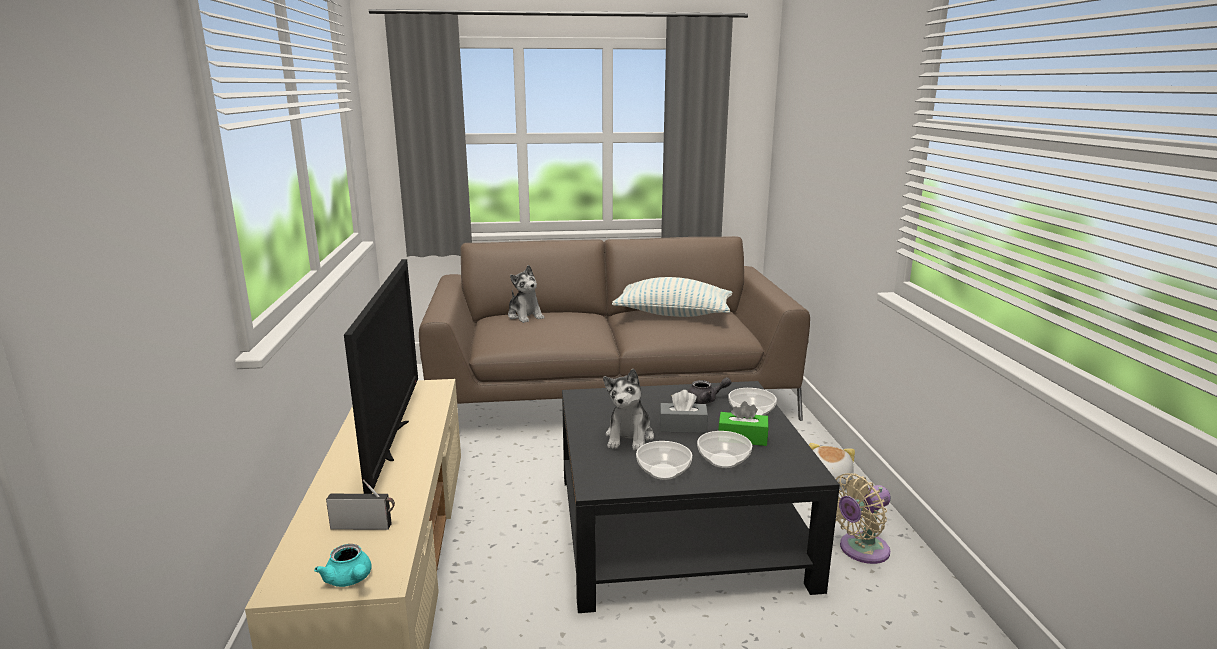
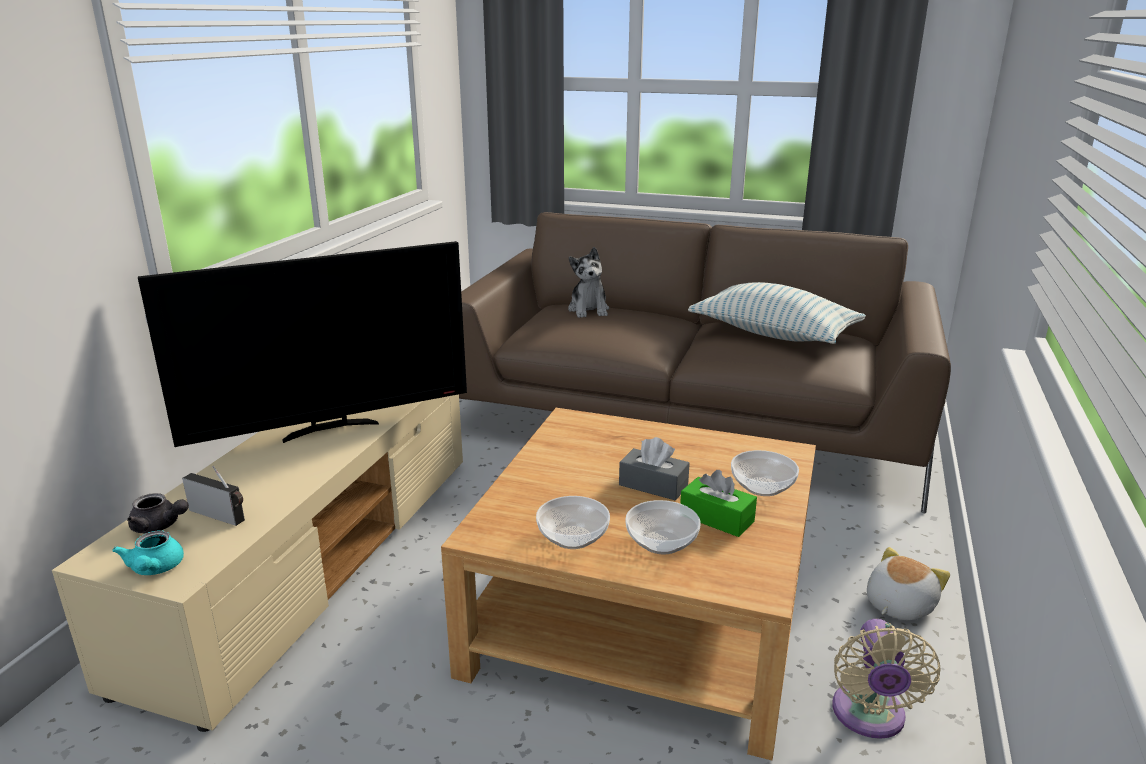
camera: 25 degrees right, 5 degrees up
television [344,259,418,494] -> television turned 45 degrees clockwise [138,241,467,447]
black coffee table [562,381,840,613] -> beige coffee table [441,408,816,760]
plush toy [603,369,654,451] -> none
grey teapot [688,377,731,404] -> grey teapot moved to [127,493,189,533]
beige fan [836,473,891,564] -> beige fan turned 75 degrees counterclockwise [832,619,940,739]

